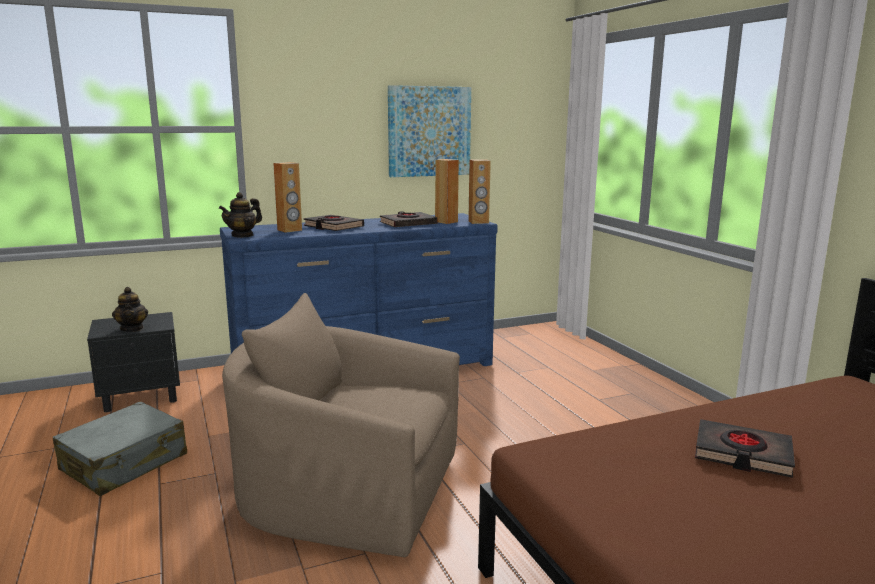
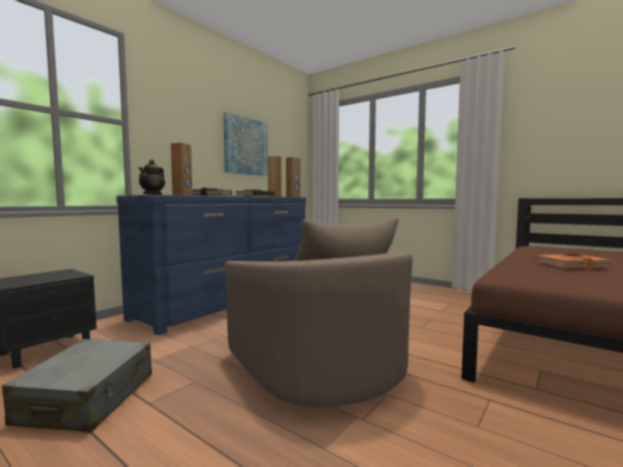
camera: 30 degrees left, 10 degrees down
teapot [112,287,148,332] -> none
beige armchair [222,293,460,557] -> beige armchair turned 105 degrees counterclockwise [225,218,413,408]
black book [695,419,795,478] -> orange book [536,254,612,269]

